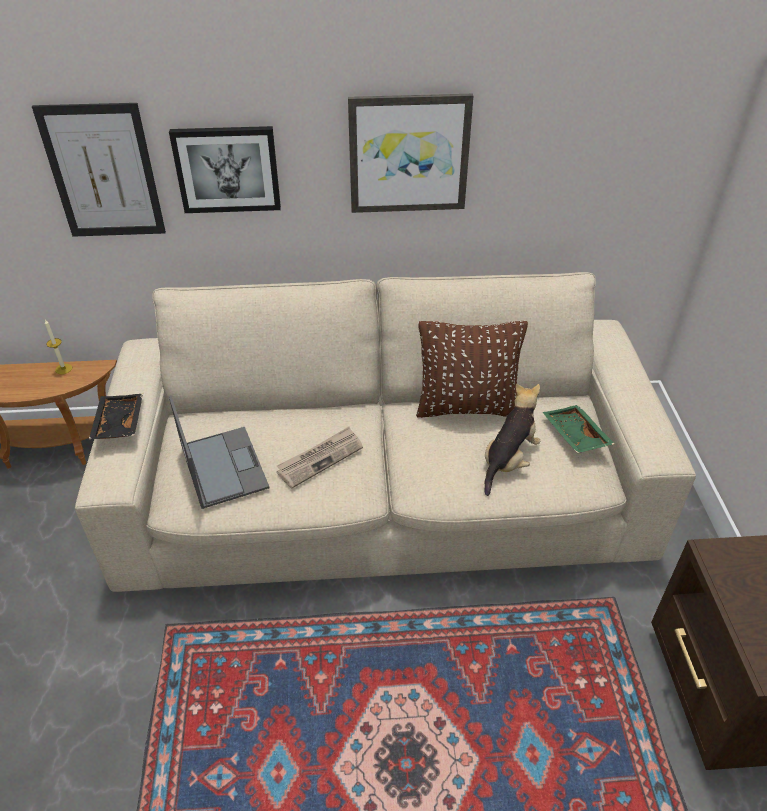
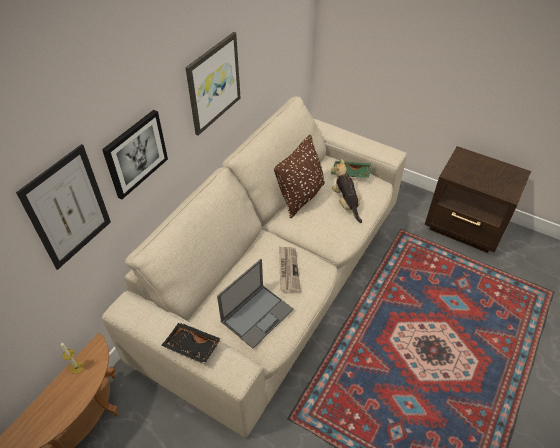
camera: 55 degrees left, 5 degrees up
laptop [169,395,270,509] -> laptop turned 120 degrees clockwise [217,259,294,348]

